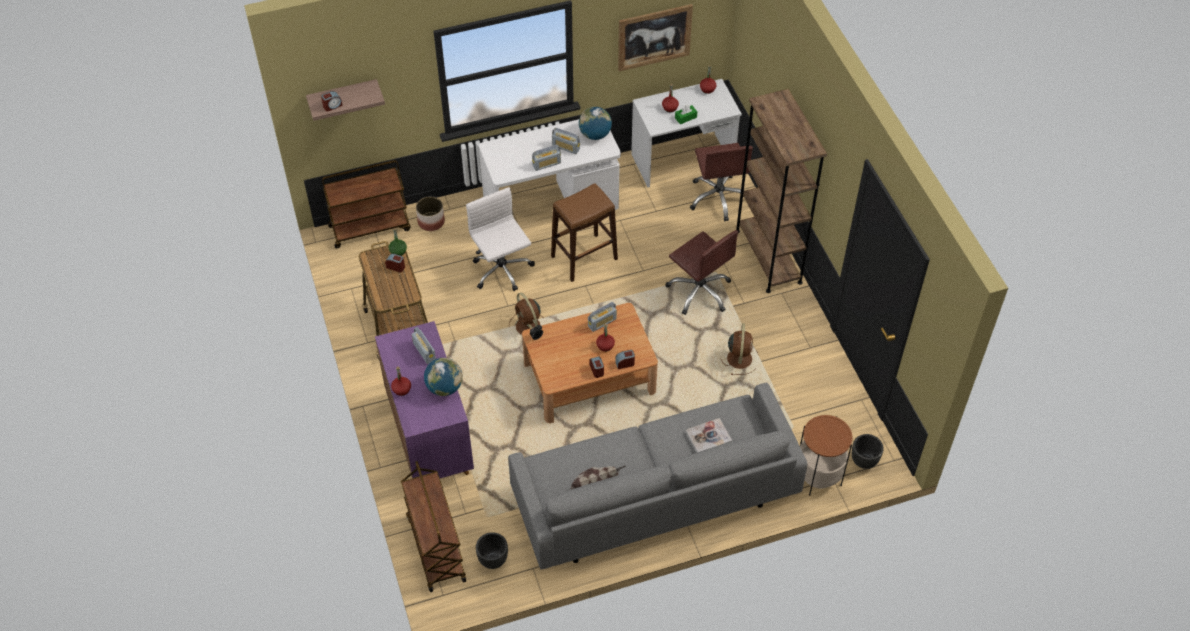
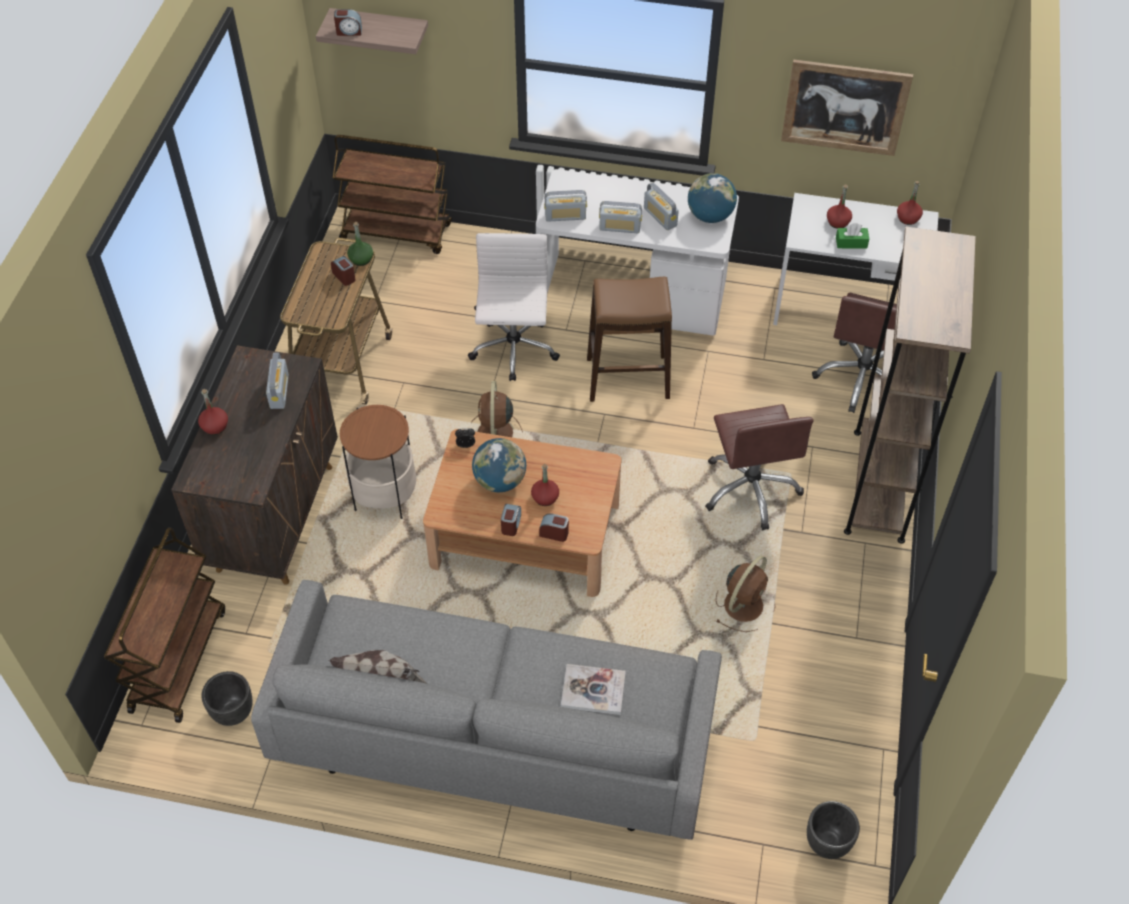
camera: 30 degrees right, 0 degrees up
purple cabinet [375,321,474,478] -> brown cabinet [171,346,338,585]
planter [416,197,445,231] -> none
globe [424,358,463,396] -> globe moved to [472,438,526,492]
radio [588,302,617,332] -> radio moved to [544,190,587,222]
side table [800,415,853,496] -> side table moved to [340,405,416,519]

